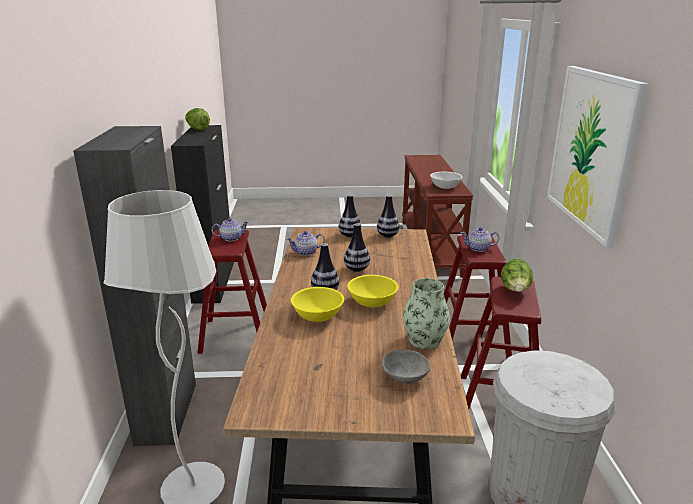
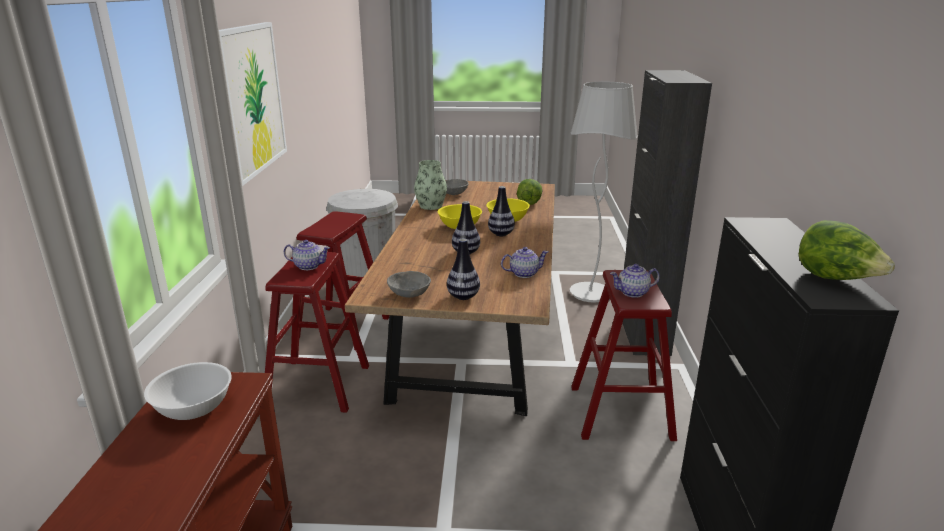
camera: 175 degrees left, 0 degrees up
vase [377,195,400,238] -> grey bowl [387,271,431,298]
lettuce [501,258,533,292] -> lettuce moved to [517,179,542,205]

